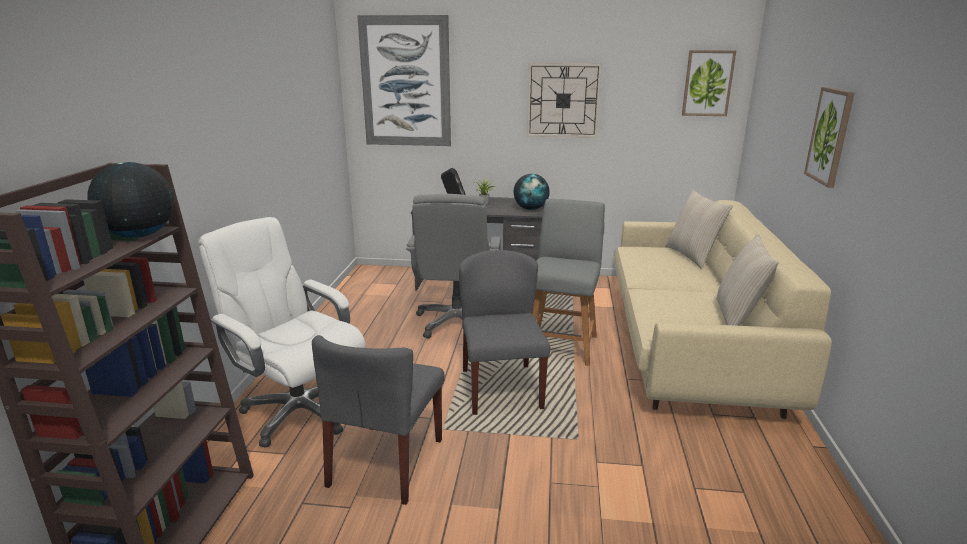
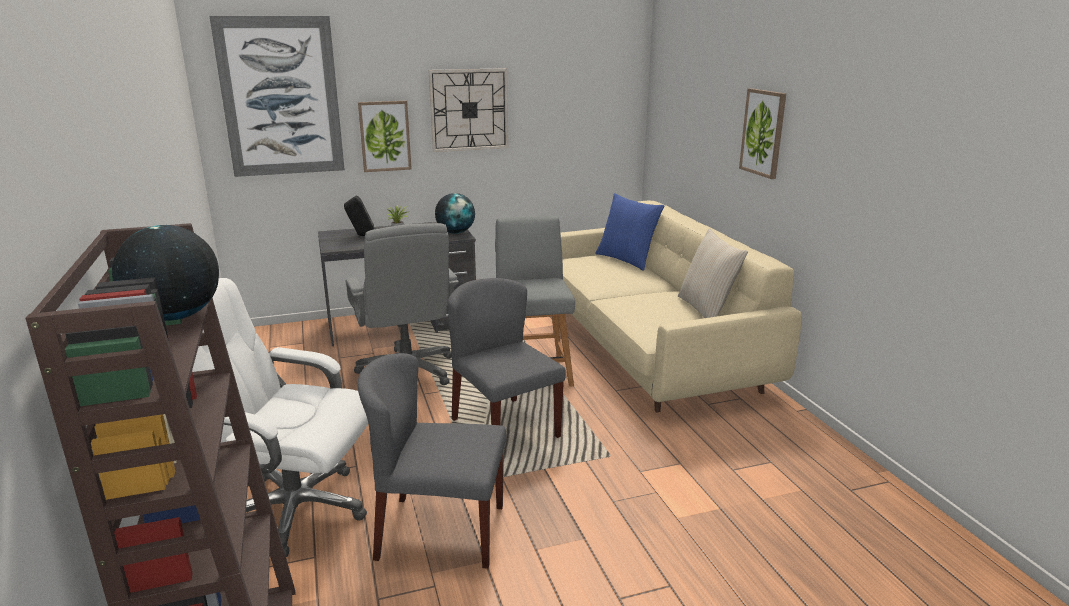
camera: 25 degrees left, 0 degrees up
grey chair [312,335,445,505] -> grey chair turned 105 degrees clockwise [358,353,507,569]
beige pillow [665,189,733,269] -> blue pillow [595,193,664,271]
picture [682,50,736,116] -> picture moved to [358,101,412,172]

